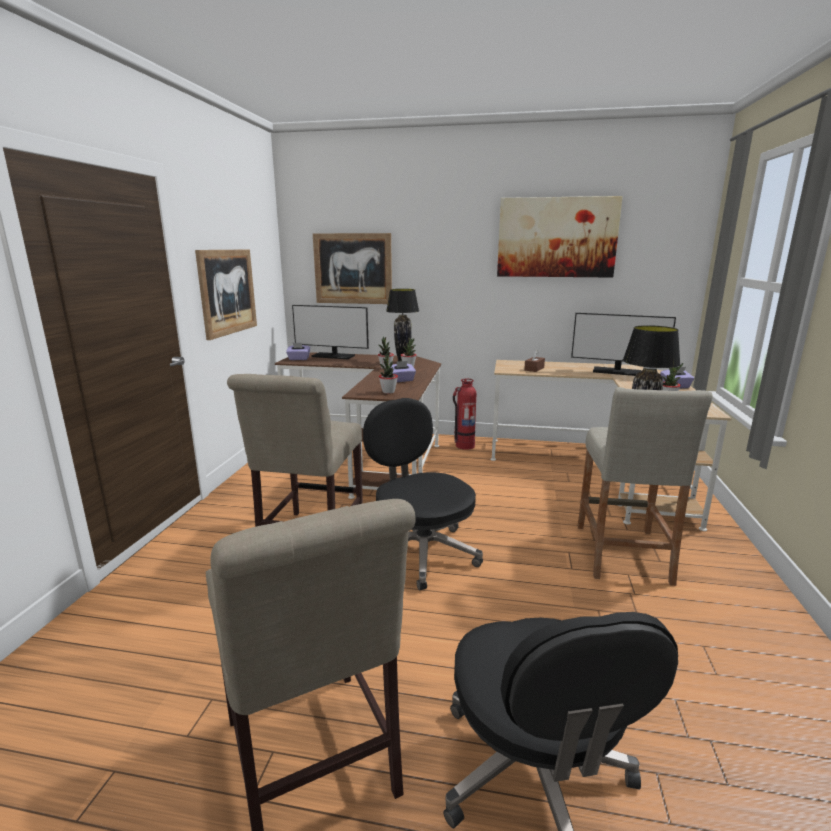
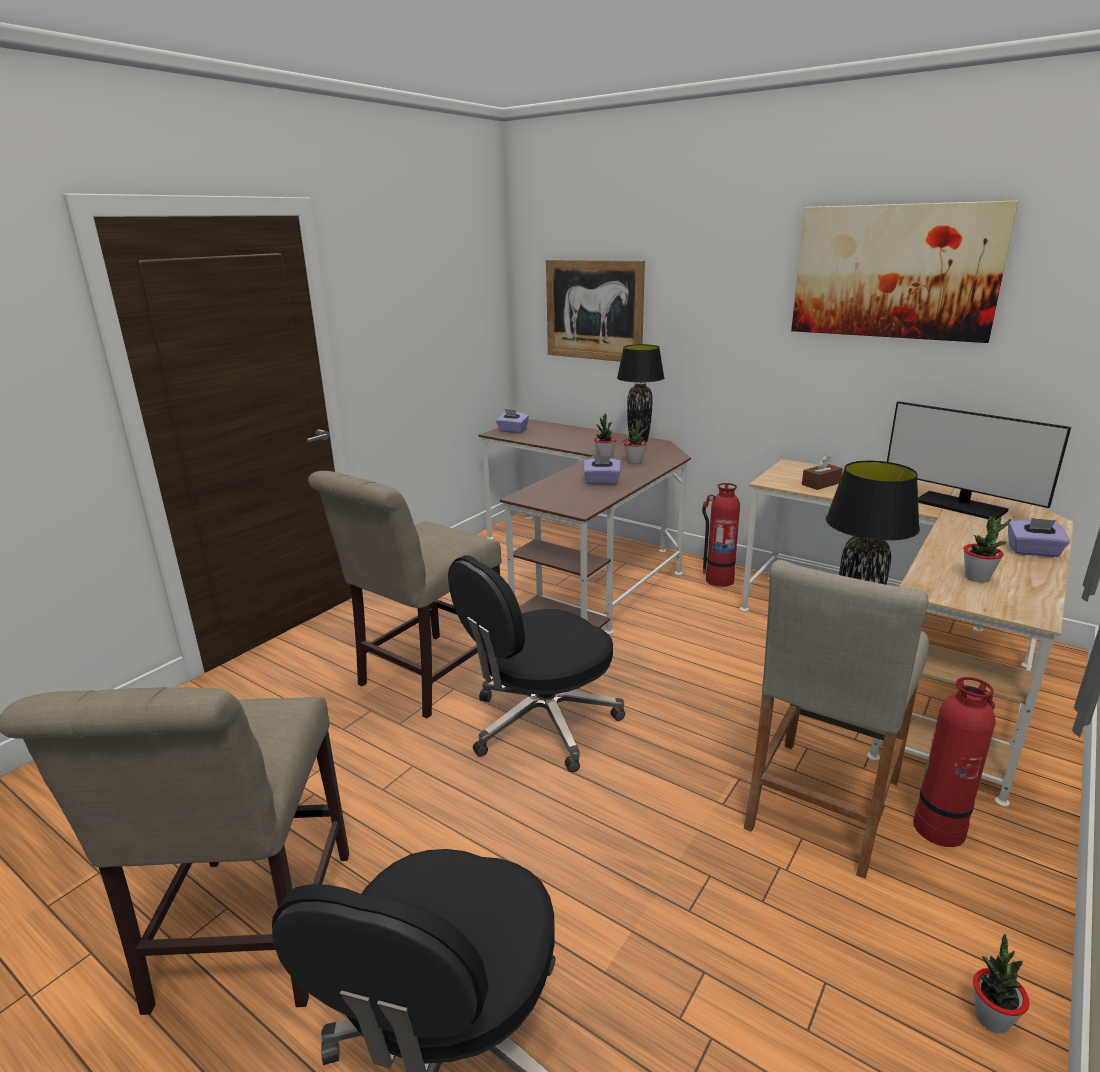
camera: 25 degrees right, 5 degrees up
picture [195,249,257,340] -> none
monitor [292,305,369,359] -> none
black office chair [363,398,483,591] -> black office chair turned 120 degrees counterclockwise [448,555,625,772]
potted plant [379,354,398,394] -> potted plant moved to [973,934,1030,1033]
none -> fire extinguisher [913,677,996,847]

